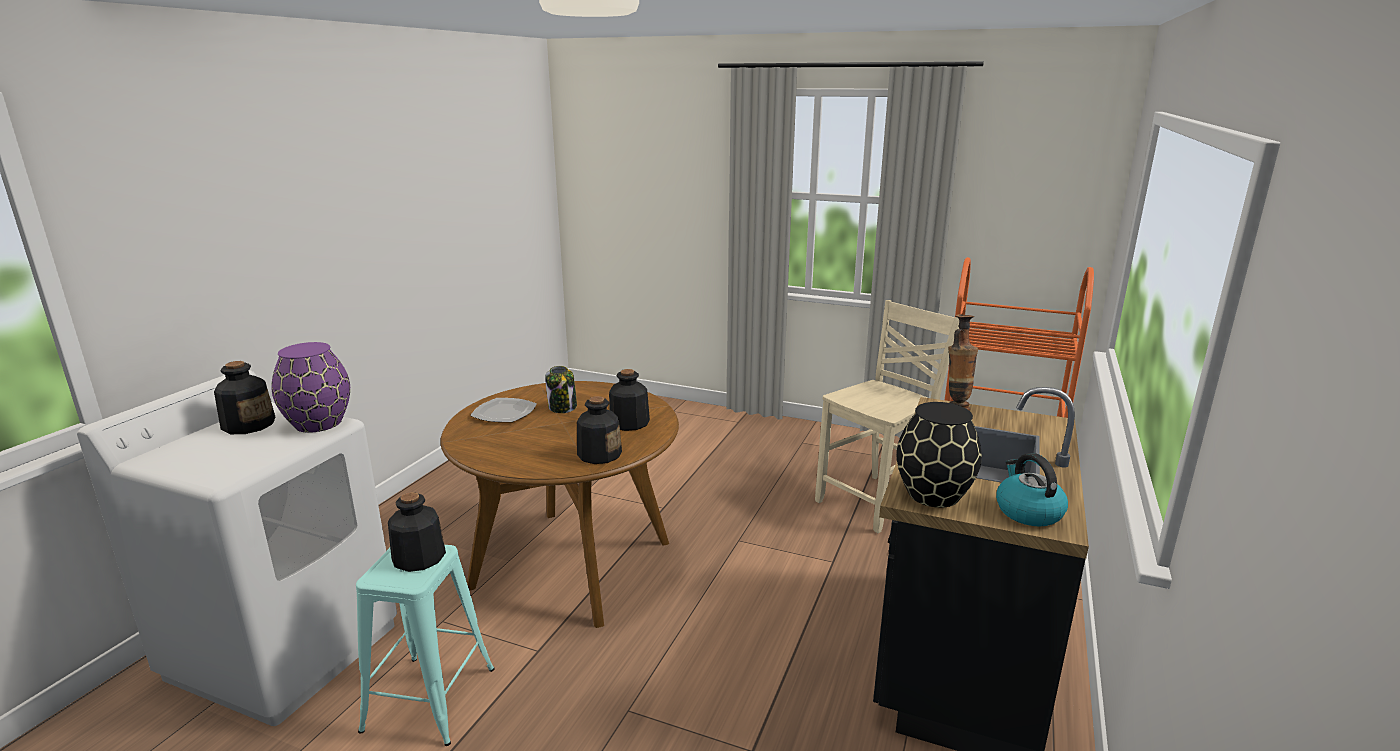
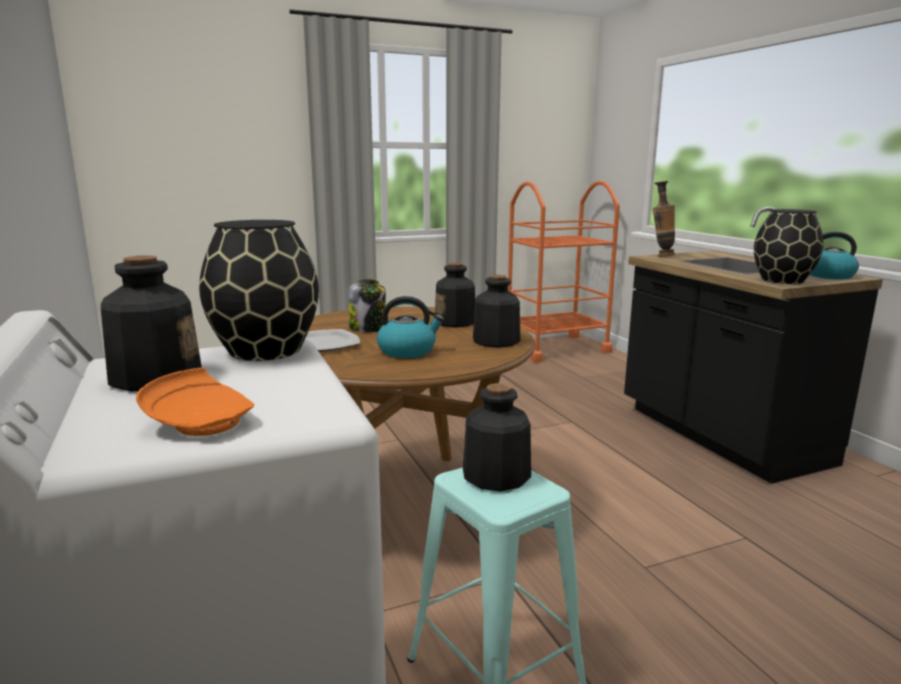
camera: 45 degrees left, 5 degrees down
purple vase [272,342,350,433] -> black vase [199,220,319,361]
beige chair [815,300,959,533] -> none
none -> orange plate [136,368,254,436]
none -> kettle [377,296,444,358]

